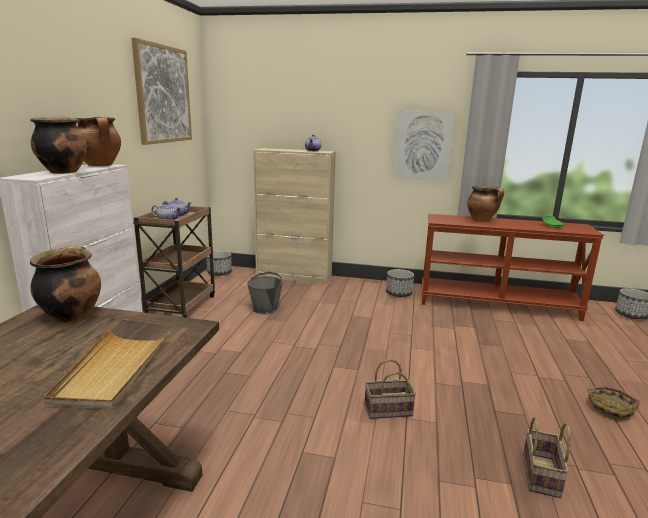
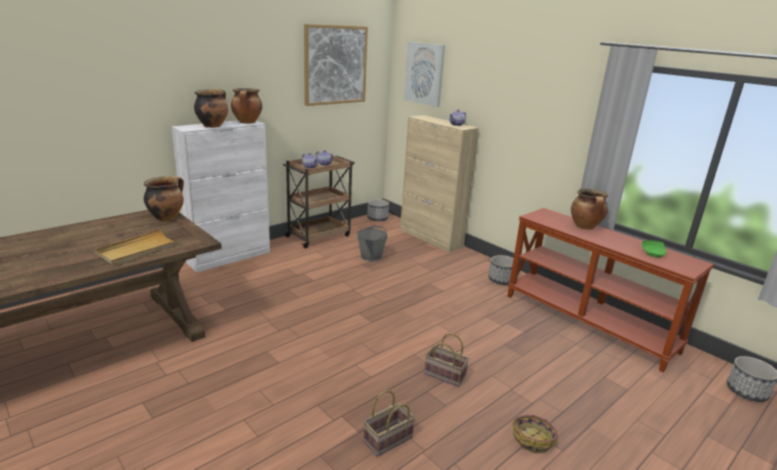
camera: 35 degrees right, 5 degrees up
basket [365,359,416,419] -> basket moved to [424,333,469,387]
picture [393,110,455,180] -> picture moved to [404,41,445,107]

